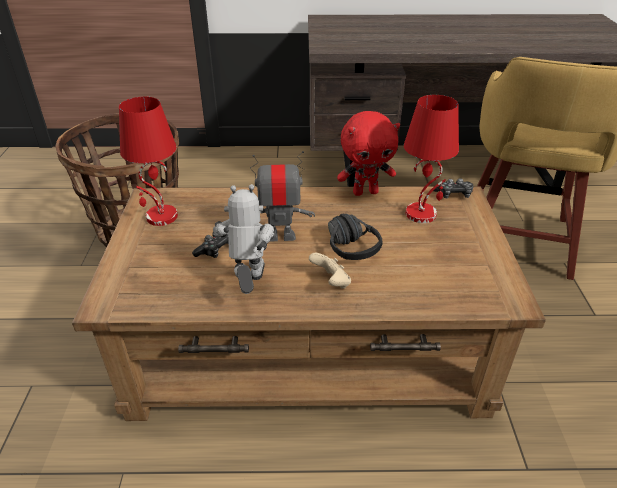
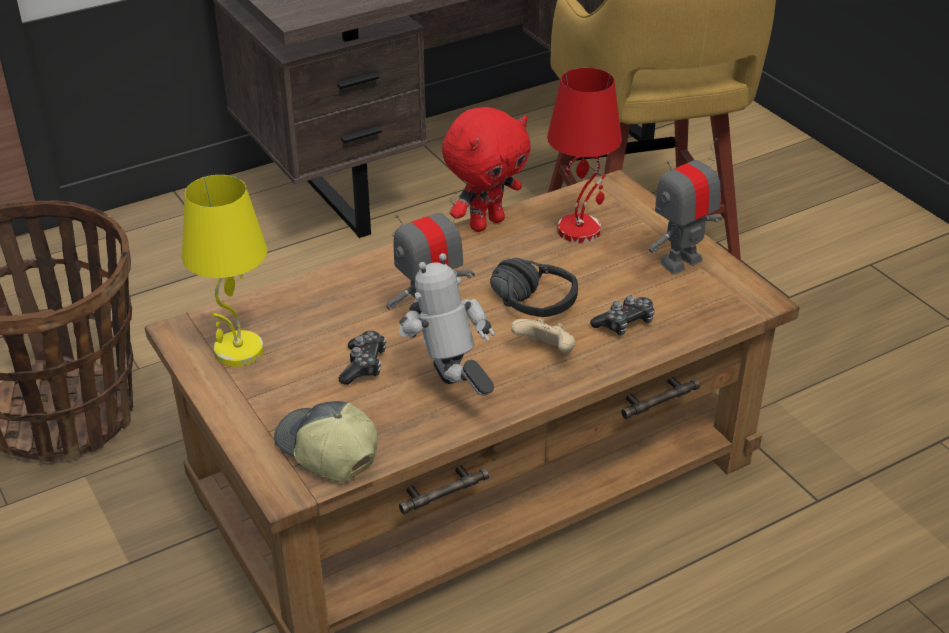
camera: 30 degrees left, 0 degrees up
red table lamp [119,97,178,226] -> yellow table lamp [182,175,267,367]
game controller [433,178,474,198] -> game controller moved to [590,296,655,335]
none -> cap [274,401,378,482]
none -> toy robot [649,138,722,274]

